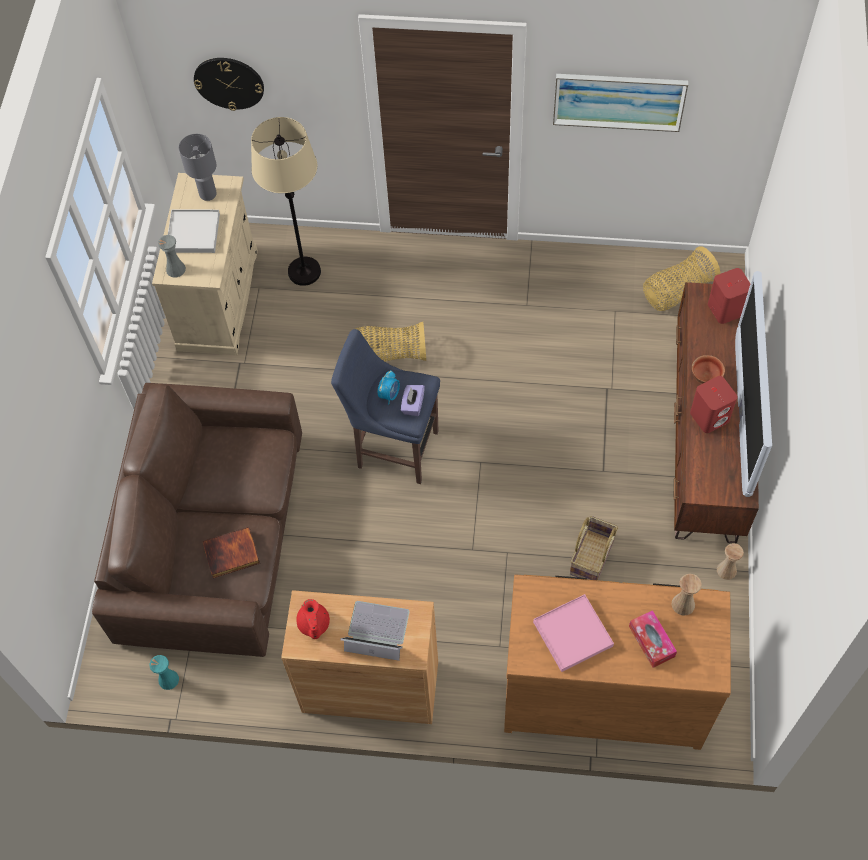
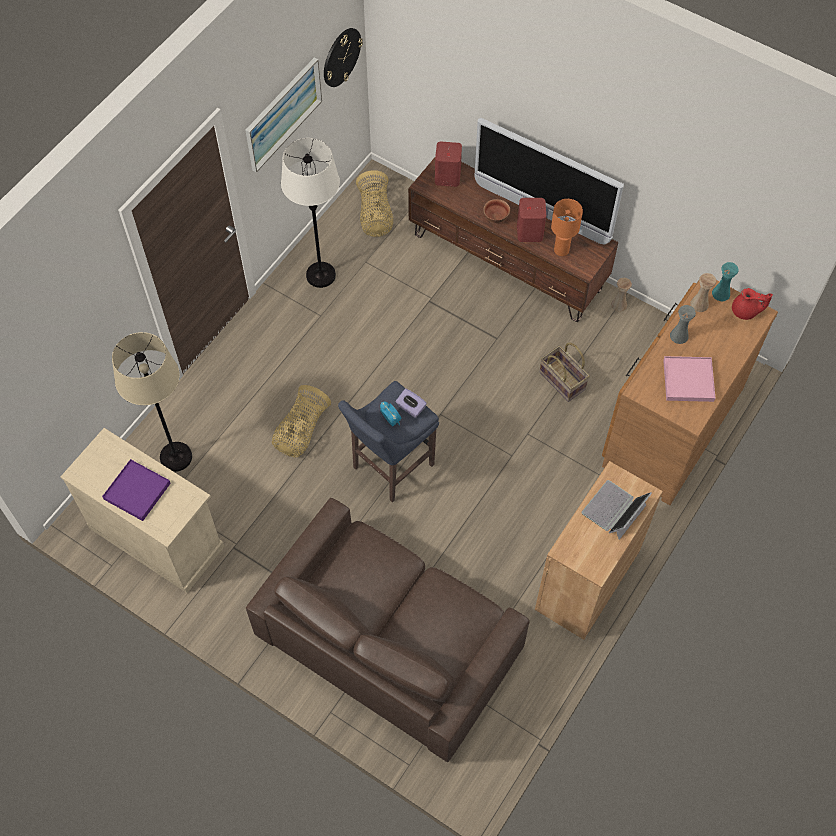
camera: 65 degrees left, 0 degrees up
turquoise vase [149,655,179,690] -> turquoise vase moved to [712,262,739,301]
grey vase [158,235,186,277] -> grey vase moved to [670,305,696,344]
white tray [168,209,220,253] -> purple tray [102,459,171,521]
grey table lamp [179,134,217,201] -> none
wall clock [194,58,264,111] -> wall clock moved to [324,28,363,87]
book [202,527,260,578] -> none
red teapot [296,599,330,639] -> red teapot moved to [732,288,773,320]
tissue box [629,610,677,668] -> none
none -> white floor lamp [281,138,340,288]
none -> orange table lamp [551,199,583,256]

